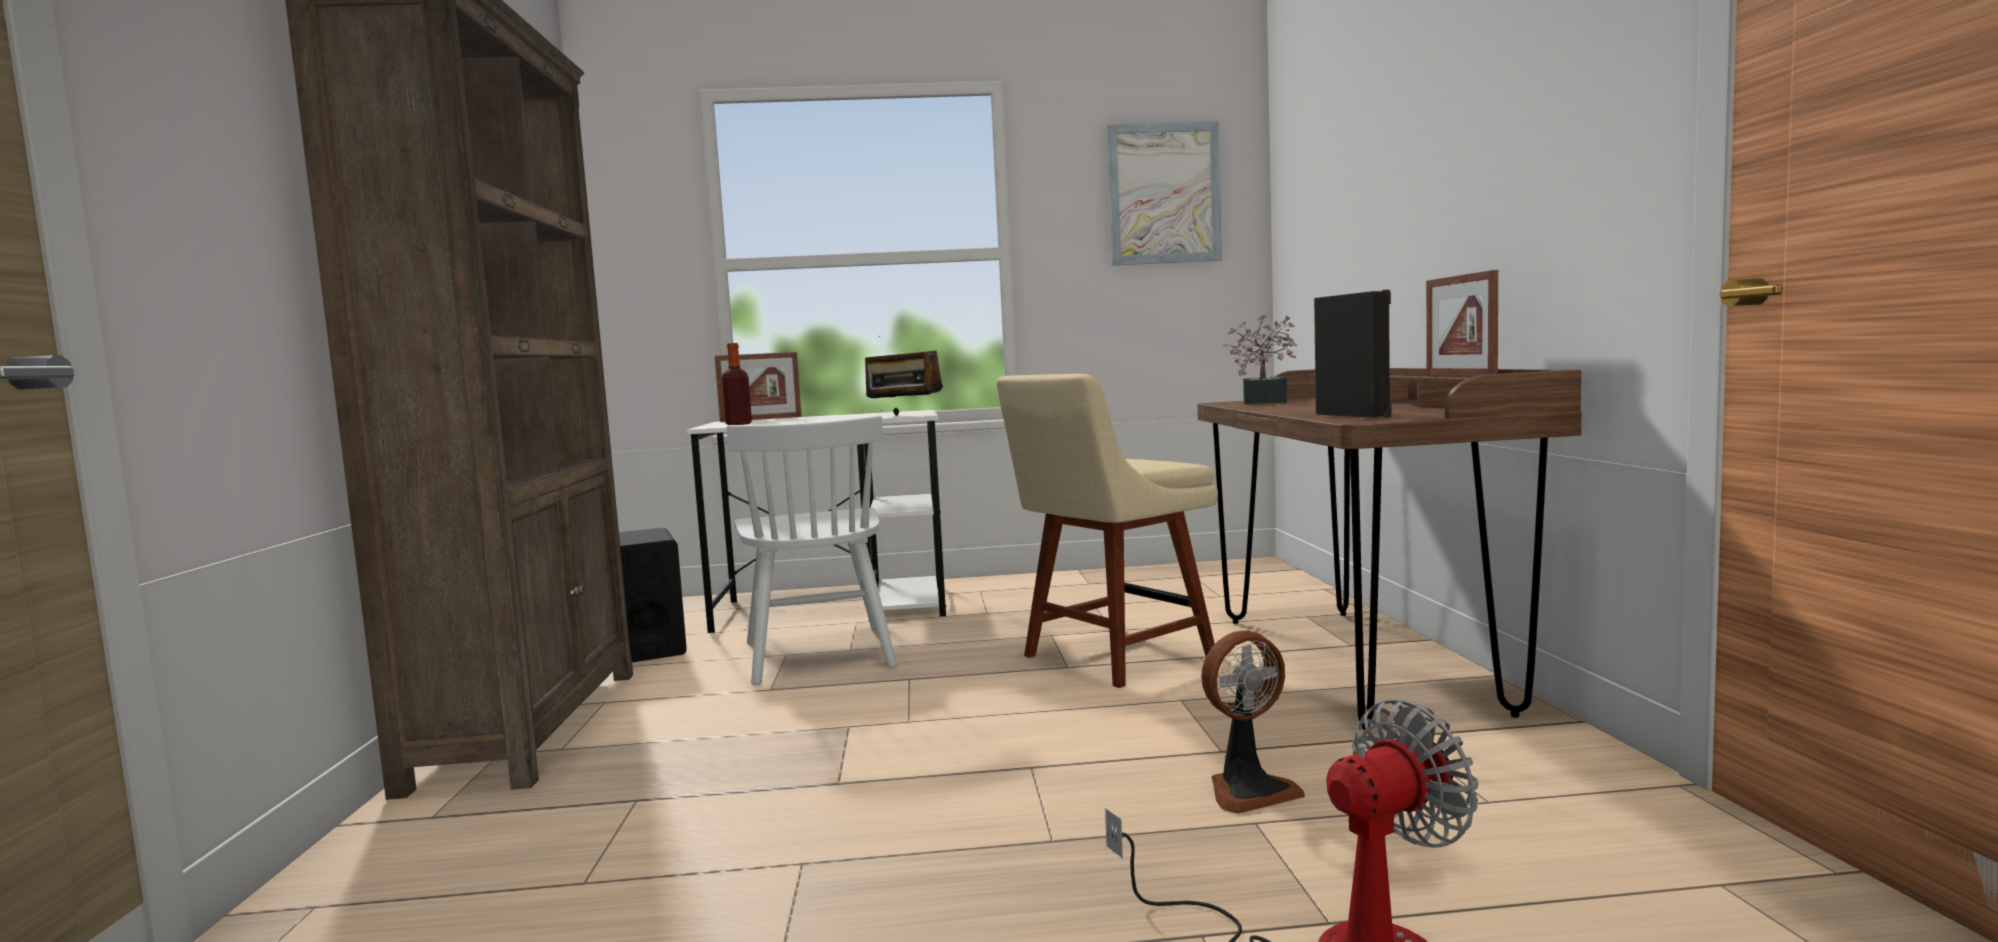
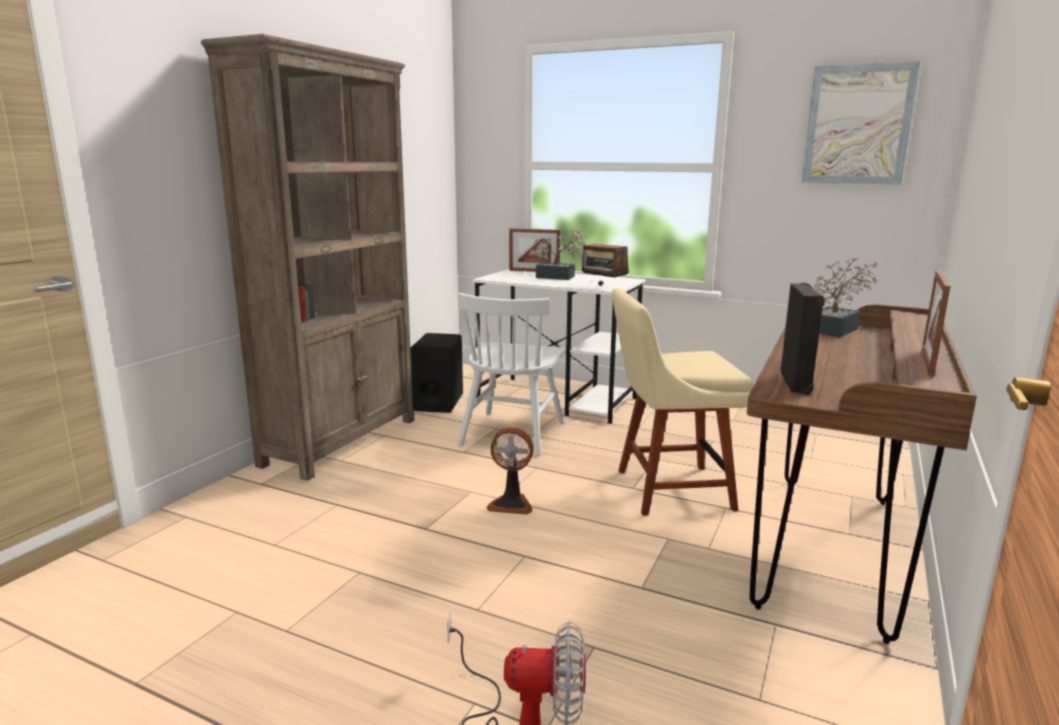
camera: 30 degrees right, 10 degrees up
bottle [722,343,752,425] -> none
fan [1201,630,1305,814] -> fan moved to [487,427,533,515]
none -> potted plant [529,229,587,280]

